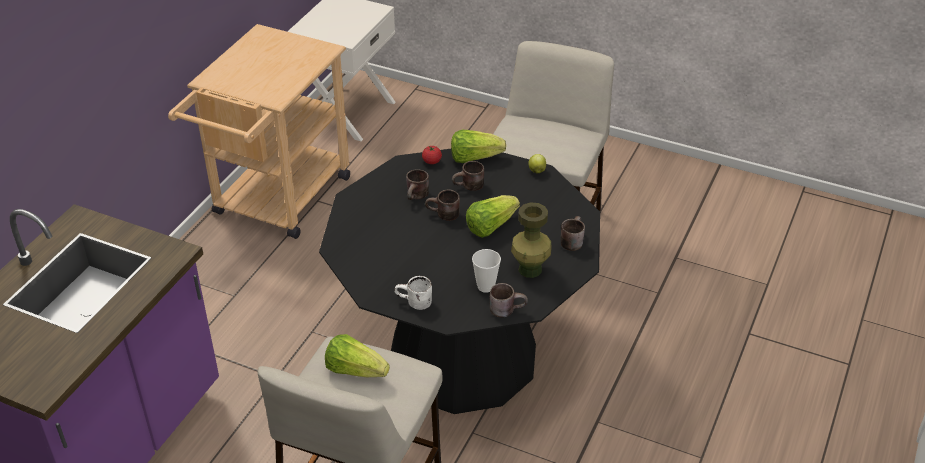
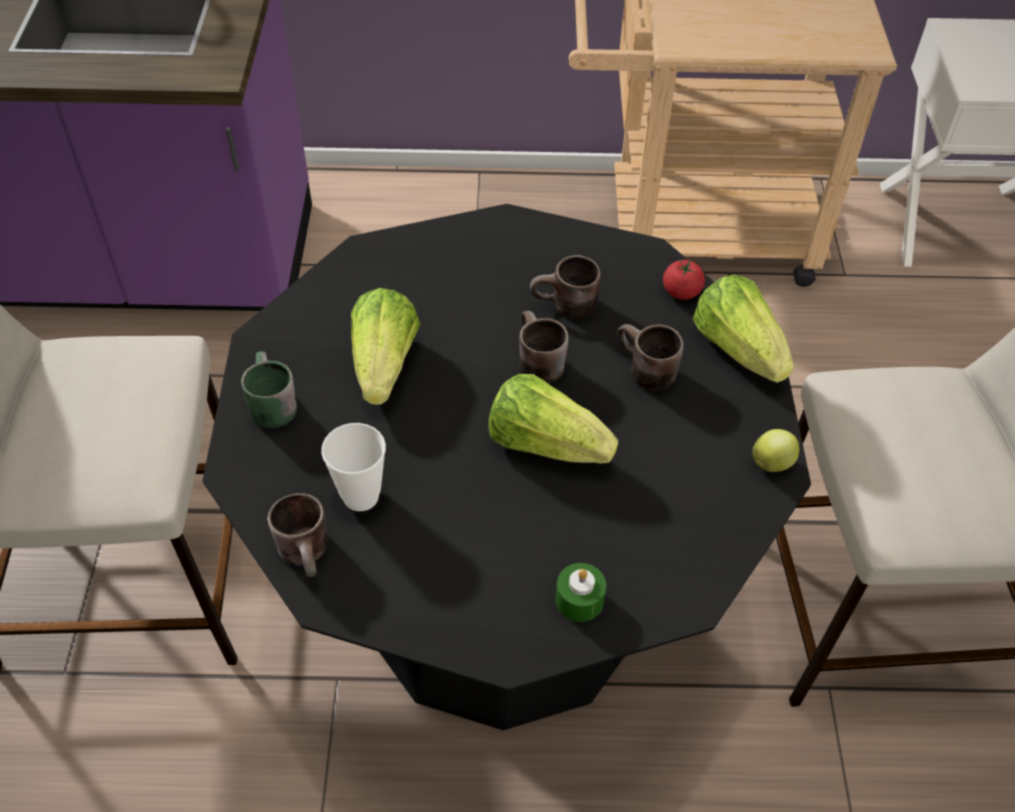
camera: 65 degrees right, 10 degrees up
lettuce [325,334,390,377] -> lettuce moved to [351,288,421,405]
white mug [394,276,432,310] -> green mug [241,351,297,428]
green vase [511,203,552,278] -> none
brown mug [561,216,585,251] -> green candle [556,563,606,622]

